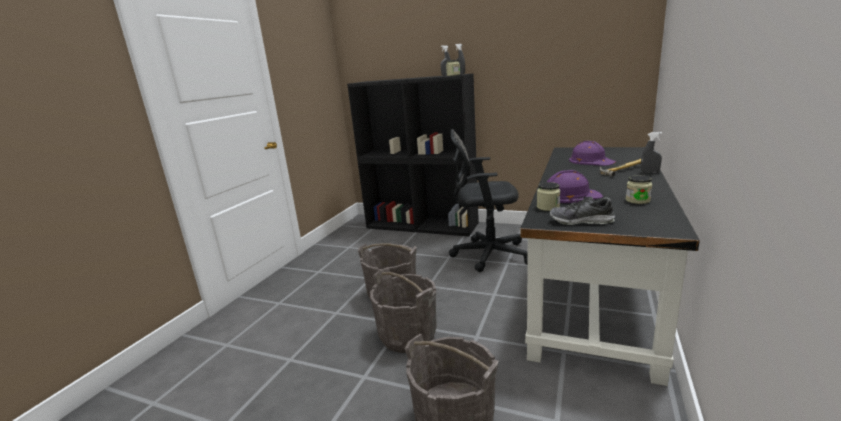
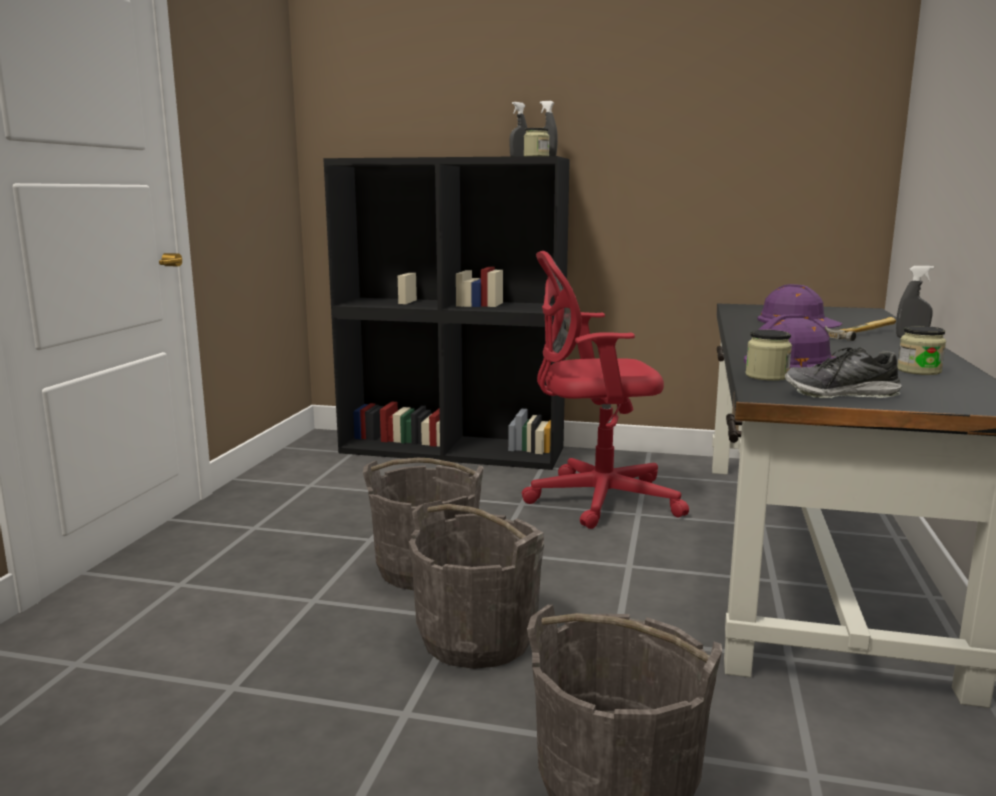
camera: 10 degrees left, 5 degrees down
black office chair [449,129,528,272] -> red office chair [522,251,689,529]

